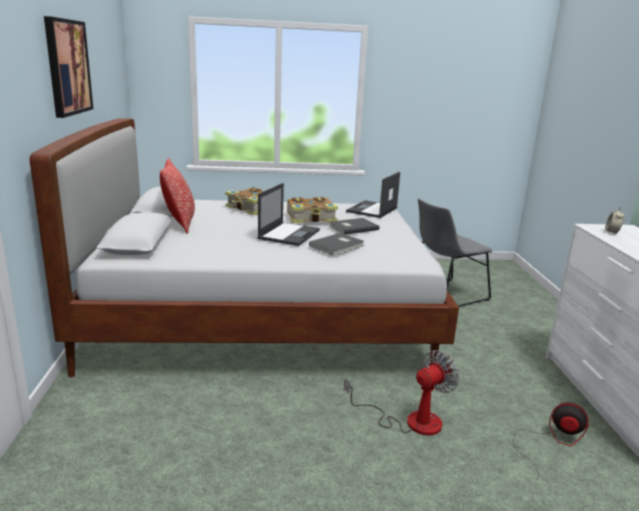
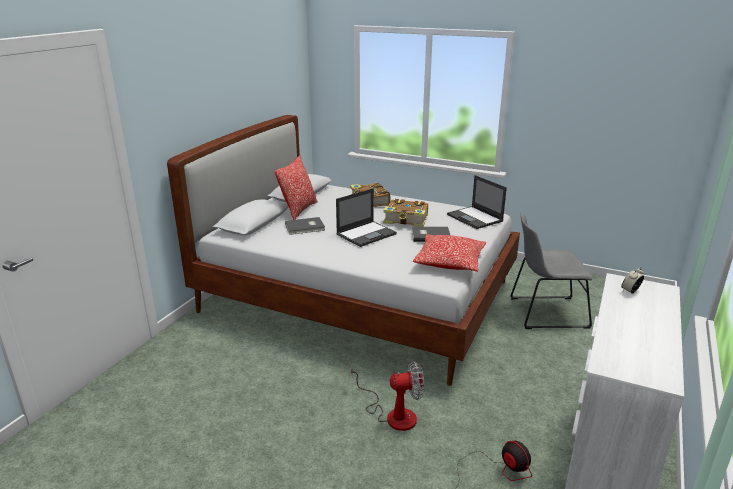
camera: 30 degrees right, 5 degrees up
picture [44,16,93,118] -> none
grey book [309,233,364,255] -> grey book moved to [285,217,325,235]
laptop [346,172,400,218] -> laptop turned 90 degrees counterclockwise [447,175,507,229]
none -> pillow [413,234,486,271]

